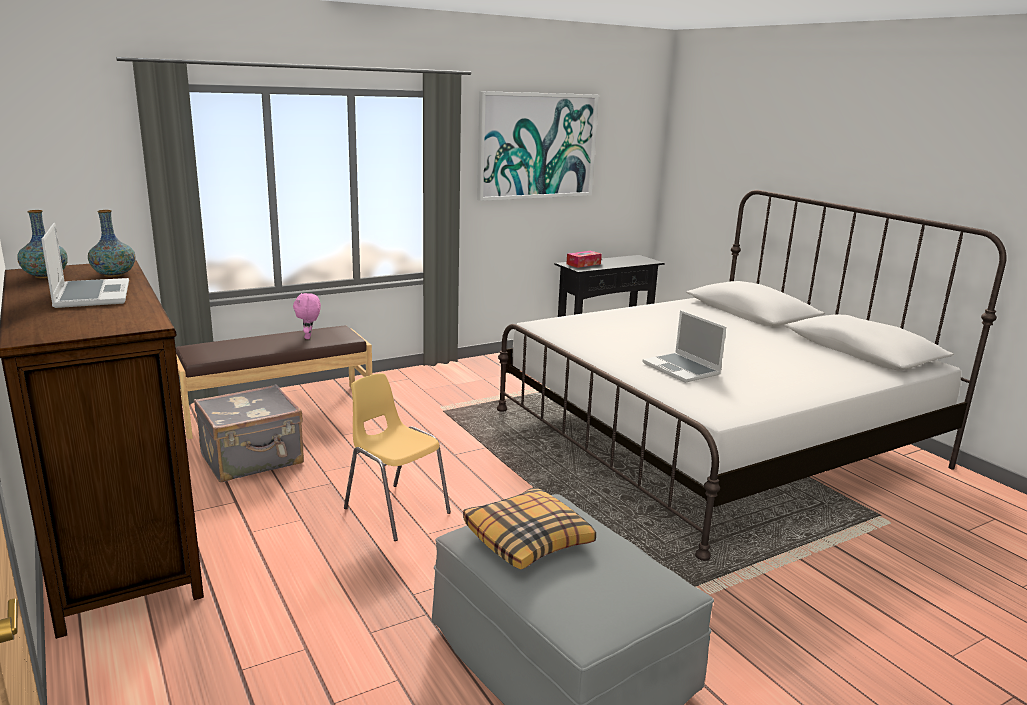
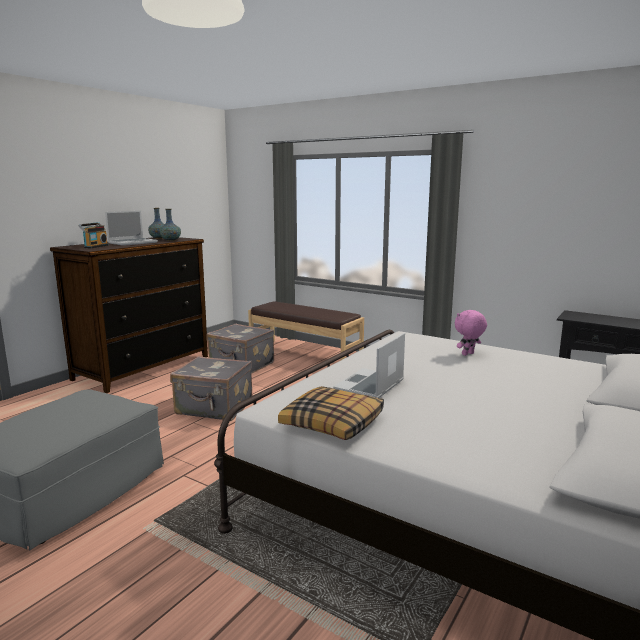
camera: 65 degrees right, 5 degrees down
pink plush toy [293,293,321,339] -> pink plush toy moved to [455,310,487,356]
yellow chair [344,373,451,541] -> grey suitcase [170,356,253,421]
pillow [463,487,596,570] -> pillow moved to [278,386,384,440]
picture [477,91,599,201] -> none
tissue box [566,251,602,268] -> none
none -> radio [79,222,108,248]

